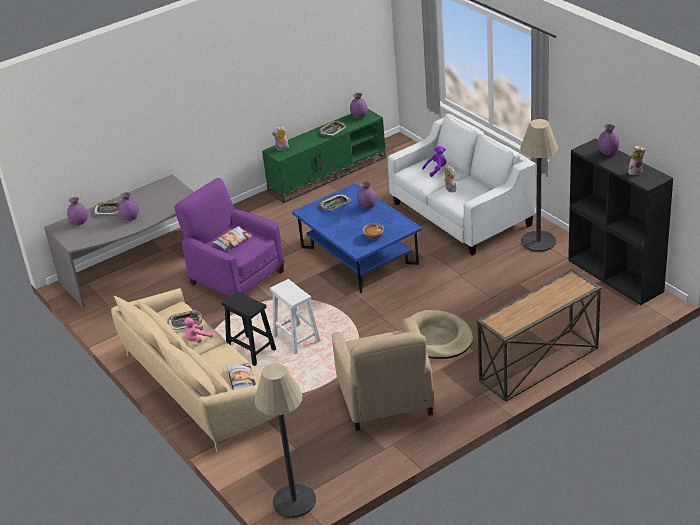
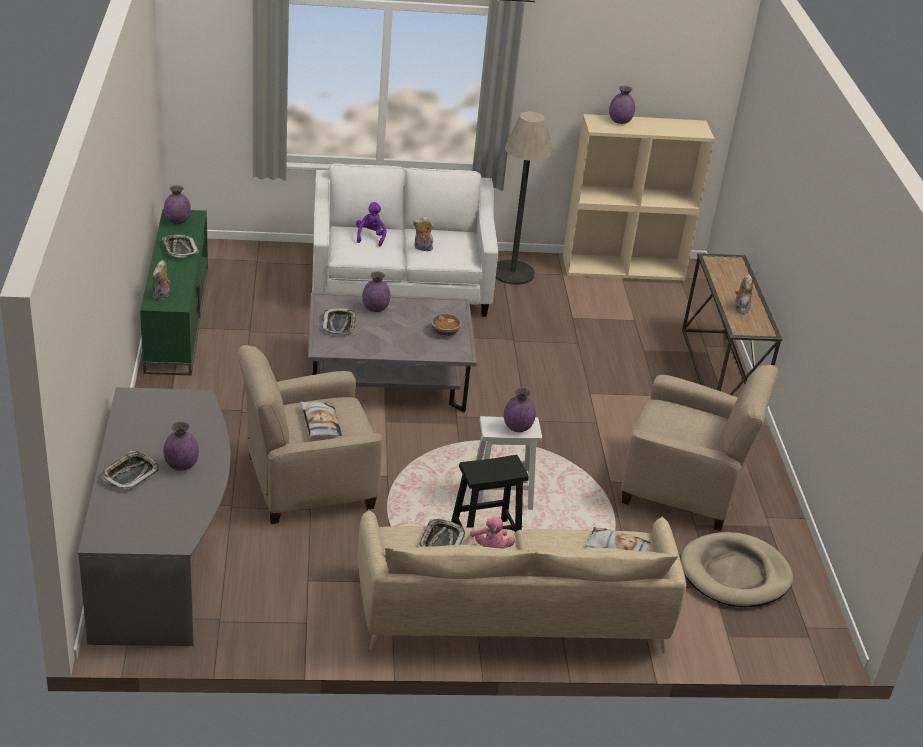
camera: 65 degrees left, 0 degrees up
purple vase [67,197,88,225] -> purple vase moved to [504,387,536,432]
purple armchair [174,178,284,296] -> beige armchair [238,345,382,524]
floor lamp [255,363,316,518] -> none
blue coffee table [292,183,422,293] -> grey coffee table [308,293,477,412]
beige dog bed [401,310,473,359] -> beige dog bed moved to [681,532,793,607]
black bookcase [568,138,673,305] -> beige bookcase [563,114,715,281]
plush toy [628,145,646,175] -> plush toy moved to [735,274,753,314]

